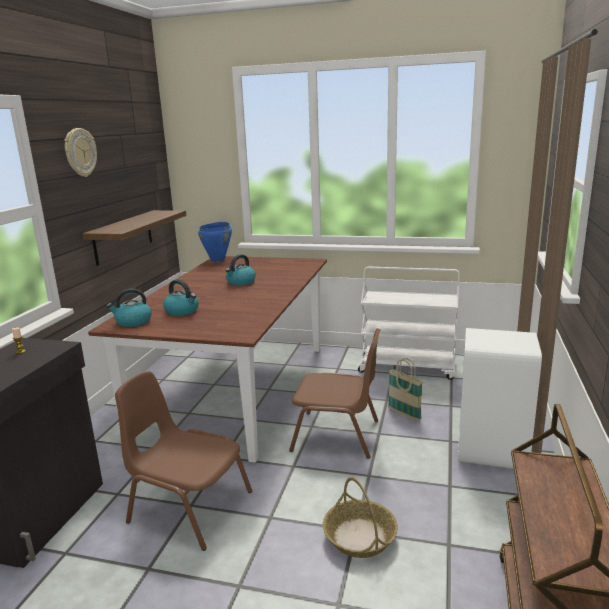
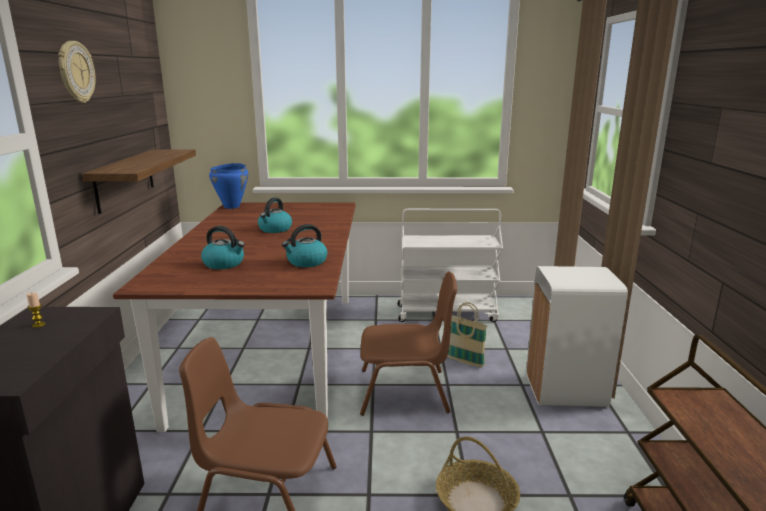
camera: 15 degrees left, 0 degrees up
kettle [106,288,152,327] -> kettle moved to [282,224,328,267]

